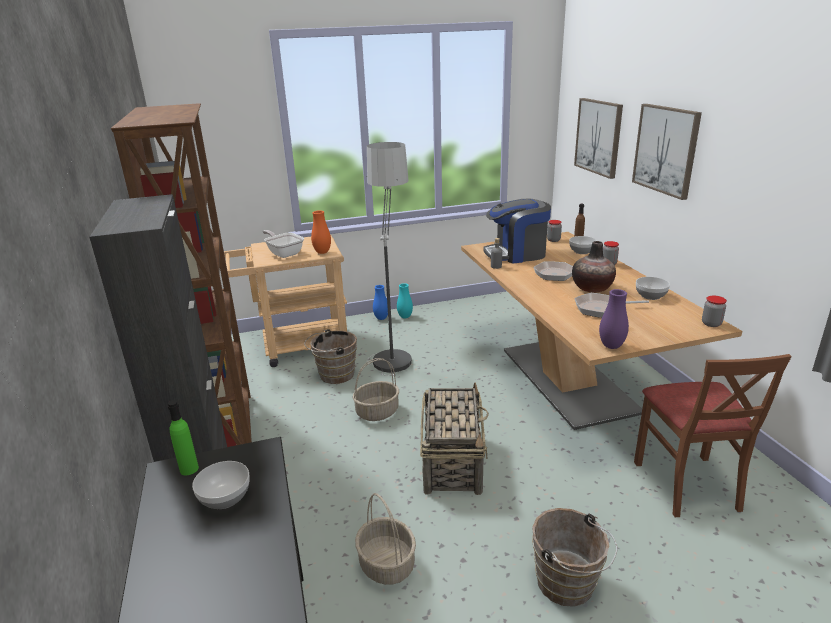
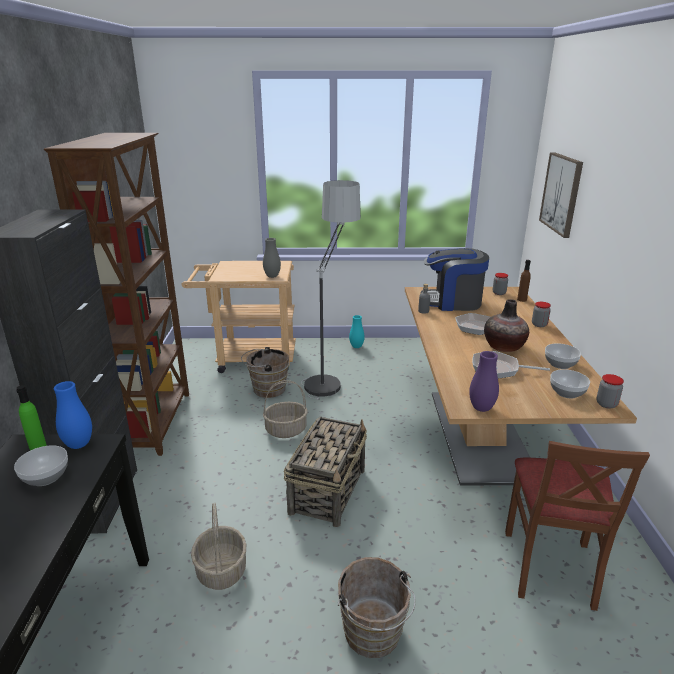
camera: 15 degrees right, 0 degrees up
frying pan [263,230,304,258] -> none
orange vase [311,210,331,254] -> grey vase [263,238,281,278]
blue vase [373,285,388,320] -> blue vase moved to [54,381,92,449]
bowl [569,236,597,254] -> bowl moved to [550,369,590,398]
picture [632,104,702,200] -> none

